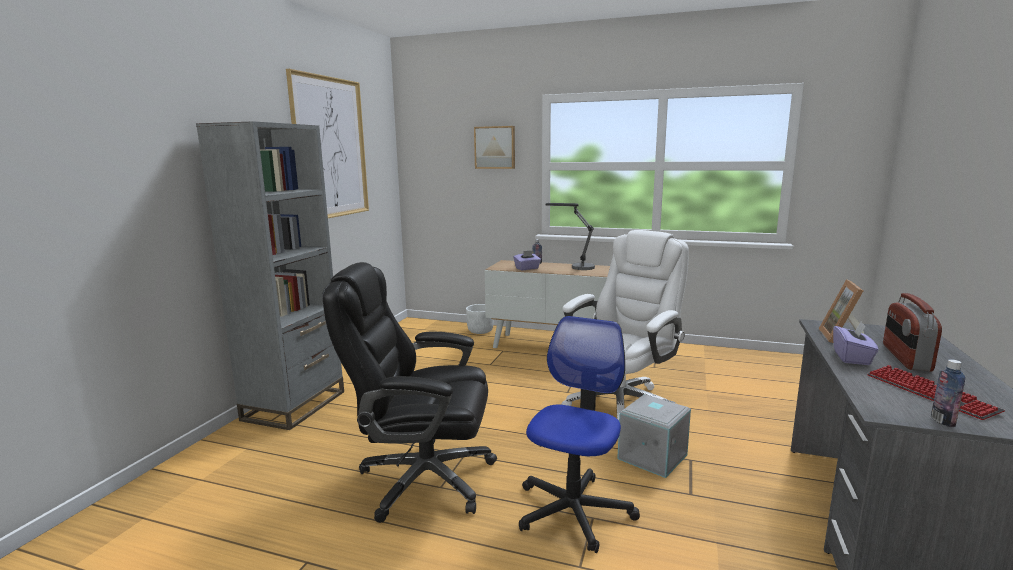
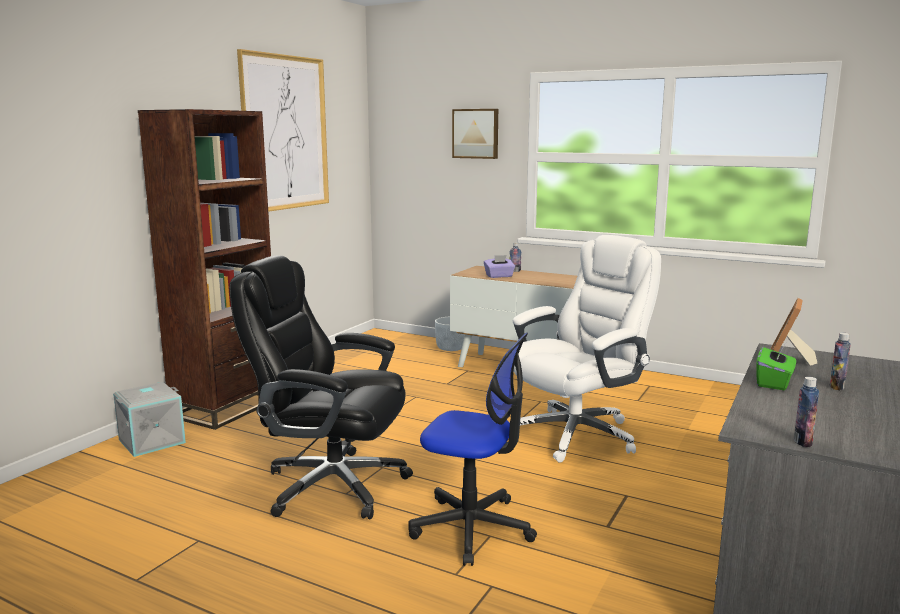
camera: 10 degrees right, 0 degrees up
grey bookcase [196,121,344,430] -> brown bookcase [138,109,271,430]
office chair [519,316,640,553] -> office chair turned 75 degrees clockwise [408,333,537,566]
table lamp [545,203,595,270] -> none
grey storage box [617,394,691,478] -> grey storage box moved to [113,382,186,457]
purple tissue box [833,322,879,365] -> green tissue box [756,343,796,390]
keyboard [867,365,1005,420] -> none
radio [883,293,942,372] -> bottle [830,333,851,390]

